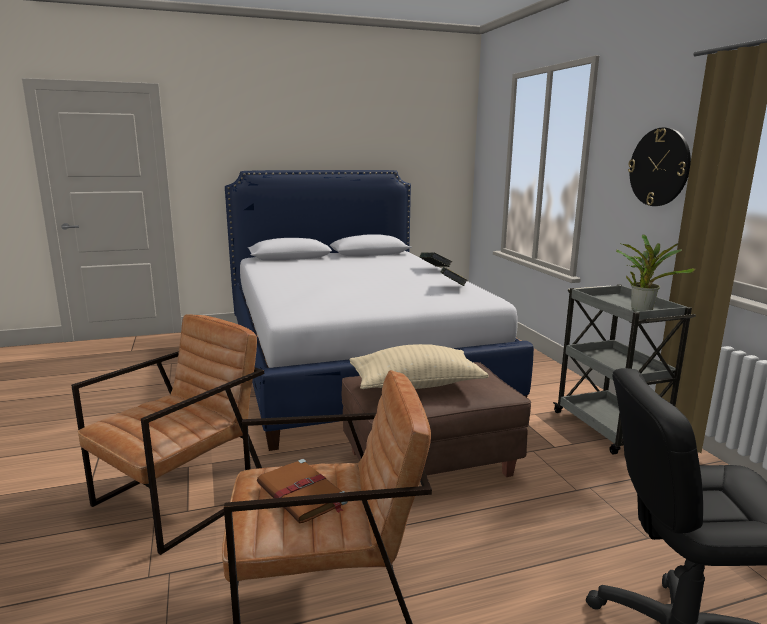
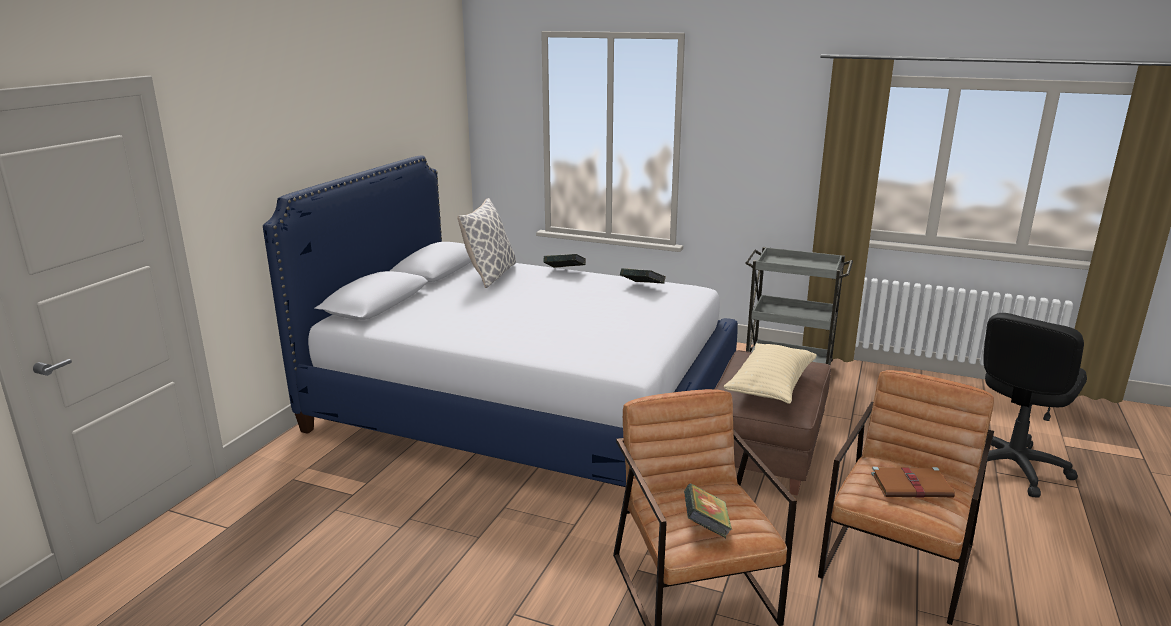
camera: 50 degrees left, 5 degrees up
potted plant [616,234,695,312] -> none
wall clock [628,127,691,206] -> none
none -> pillow [457,198,516,288]
none -> book [684,483,732,538]

